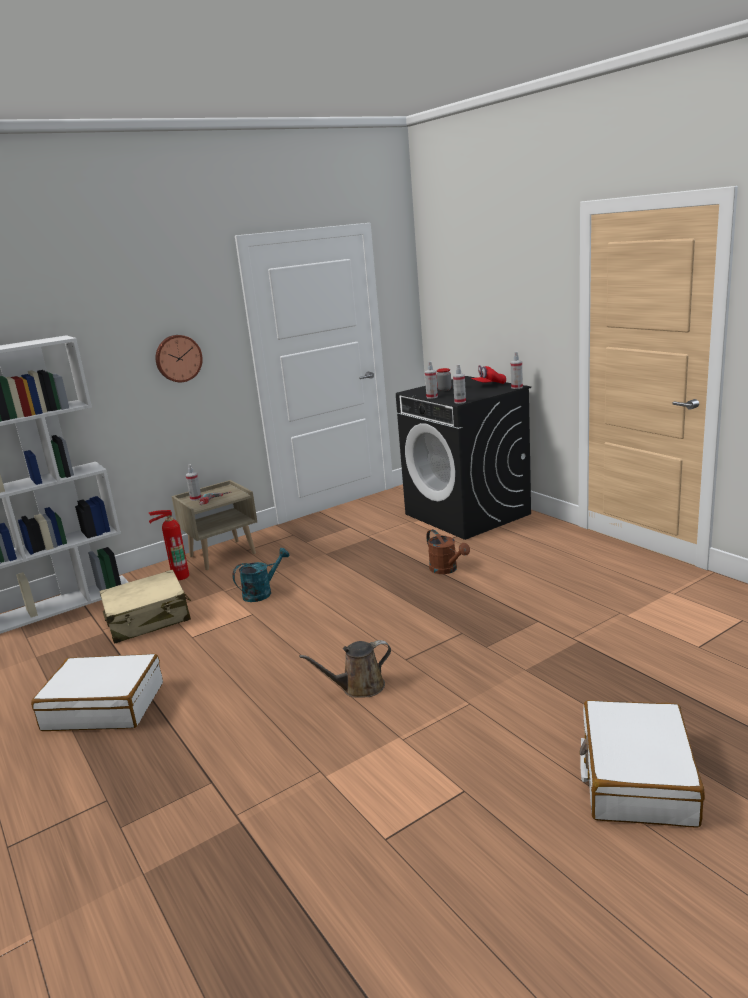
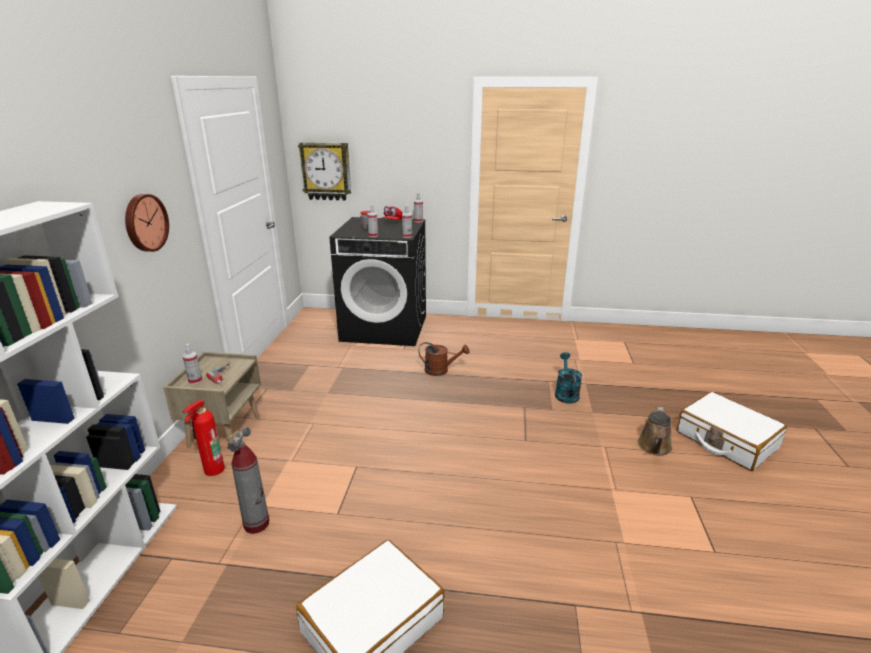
camera: 50 degrees left, 5 degrees up
beige suitcase [100,570,191,644] -> fire extinguisher [226,427,269,534]
turquoise watering can [233,548,289,602] -> turquoise watering can moved to [555,352,582,404]
brown watering can [299,640,391,698] -> brown watering can moved to [638,407,672,456]
none -> wall clock [298,142,351,201]

